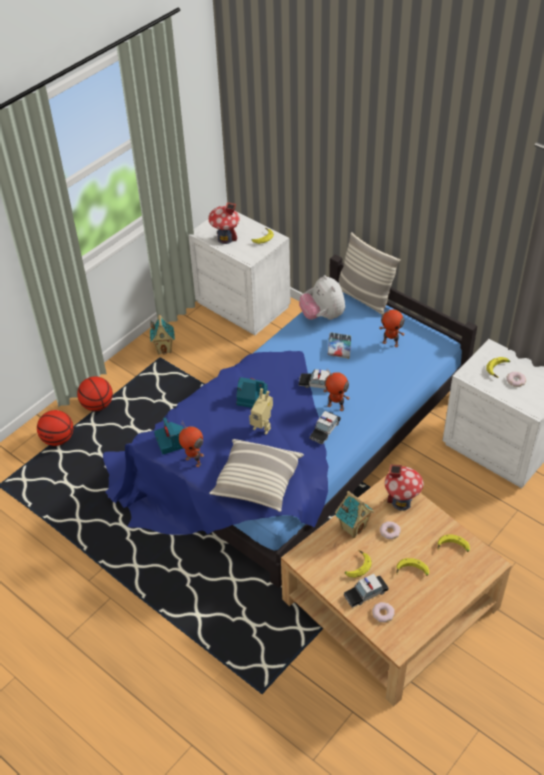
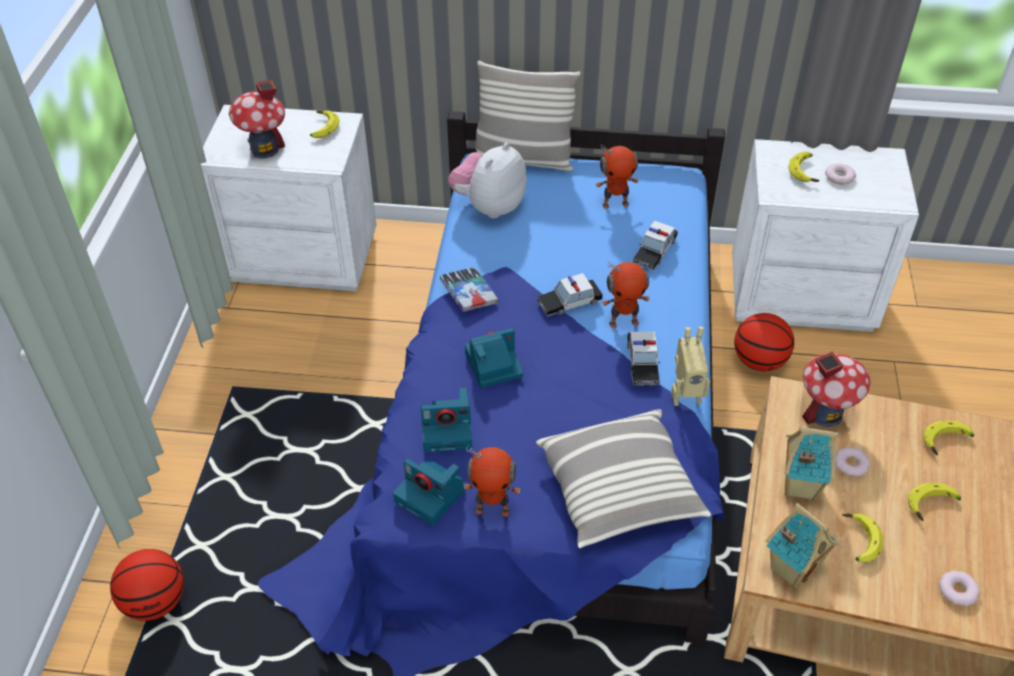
camera: 35 degrees left, 0 degrees up
basketball [77,376,113,411] -> basketball moved to [734,313,794,371]
toy house [150,314,175,355] -> toy house moved to [766,503,839,589]
toy robot [249,388,273,435] -> toy robot moved to [671,326,710,406]
plush toy [299,275,345,320] -> plush toy turned 90 degrees clockwise [448,143,527,218]
book [328,332,351,359] -> book moved to [440,267,498,312]
toy car [343,574,389,608] -> toy car moved to [632,221,678,270]
none -> camera [421,388,472,452]

